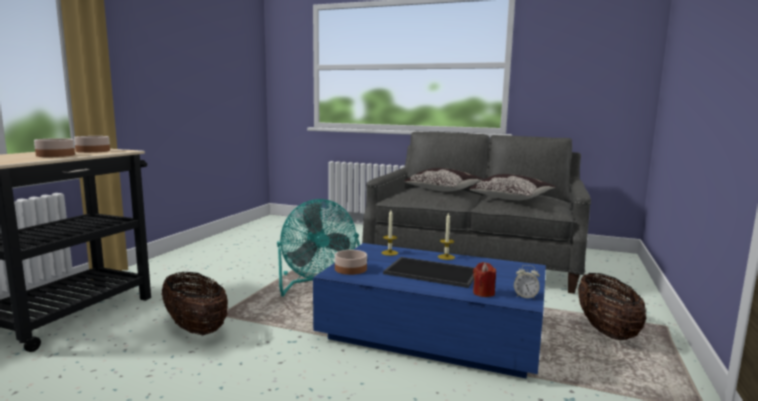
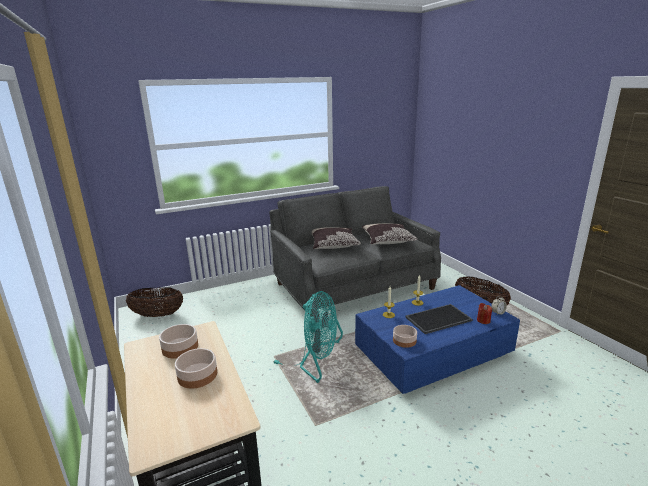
camera: 45 degrees left, 10 degrees up
basket [162,272,228,335] -> basket moved to [126,287,183,317]

